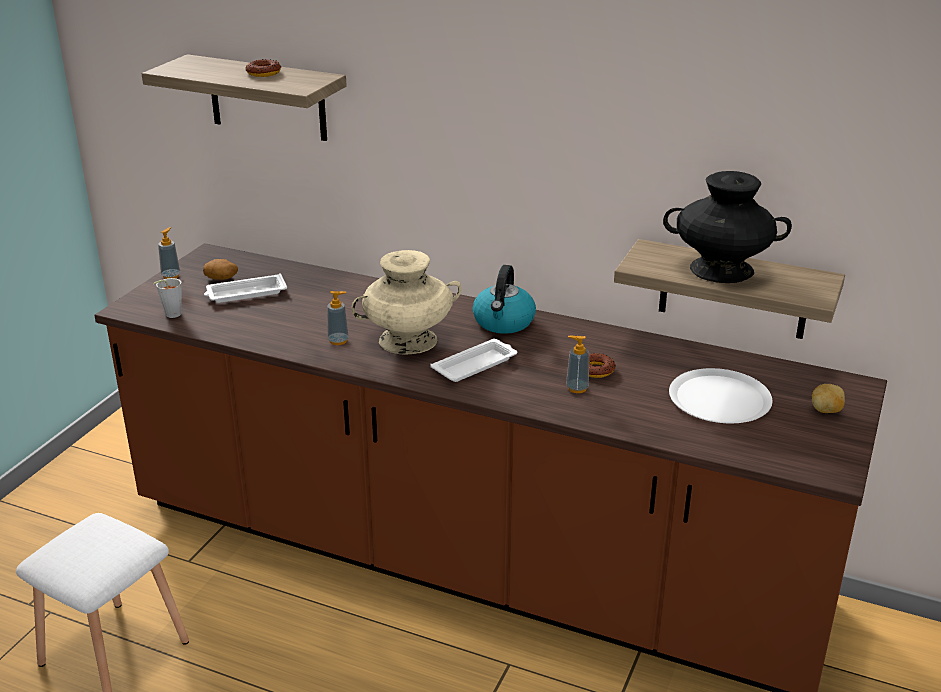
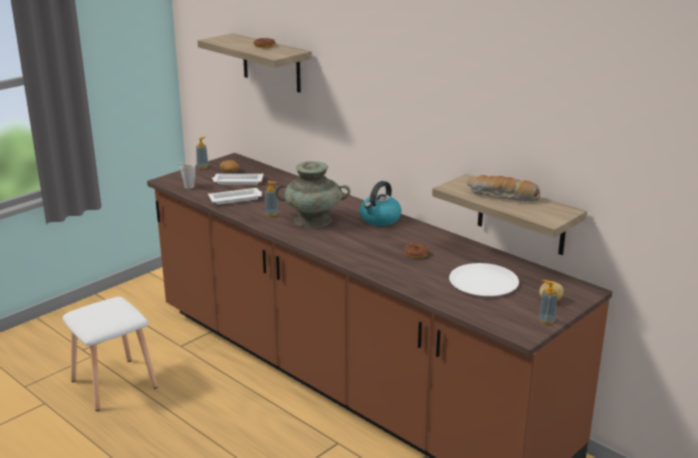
camera: 20 degrees right, 5 degrees down
beige vase [351,250,462,355] -> turquoise vase [275,161,350,228]
white tray [430,339,517,382] -> white tray moved to [208,188,262,205]
soap dispenser [566,336,589,393] -> soap dispenser moved to [538,280,557,325]
black vase [663,171,792,283] -> bread [467,175,540,202]

